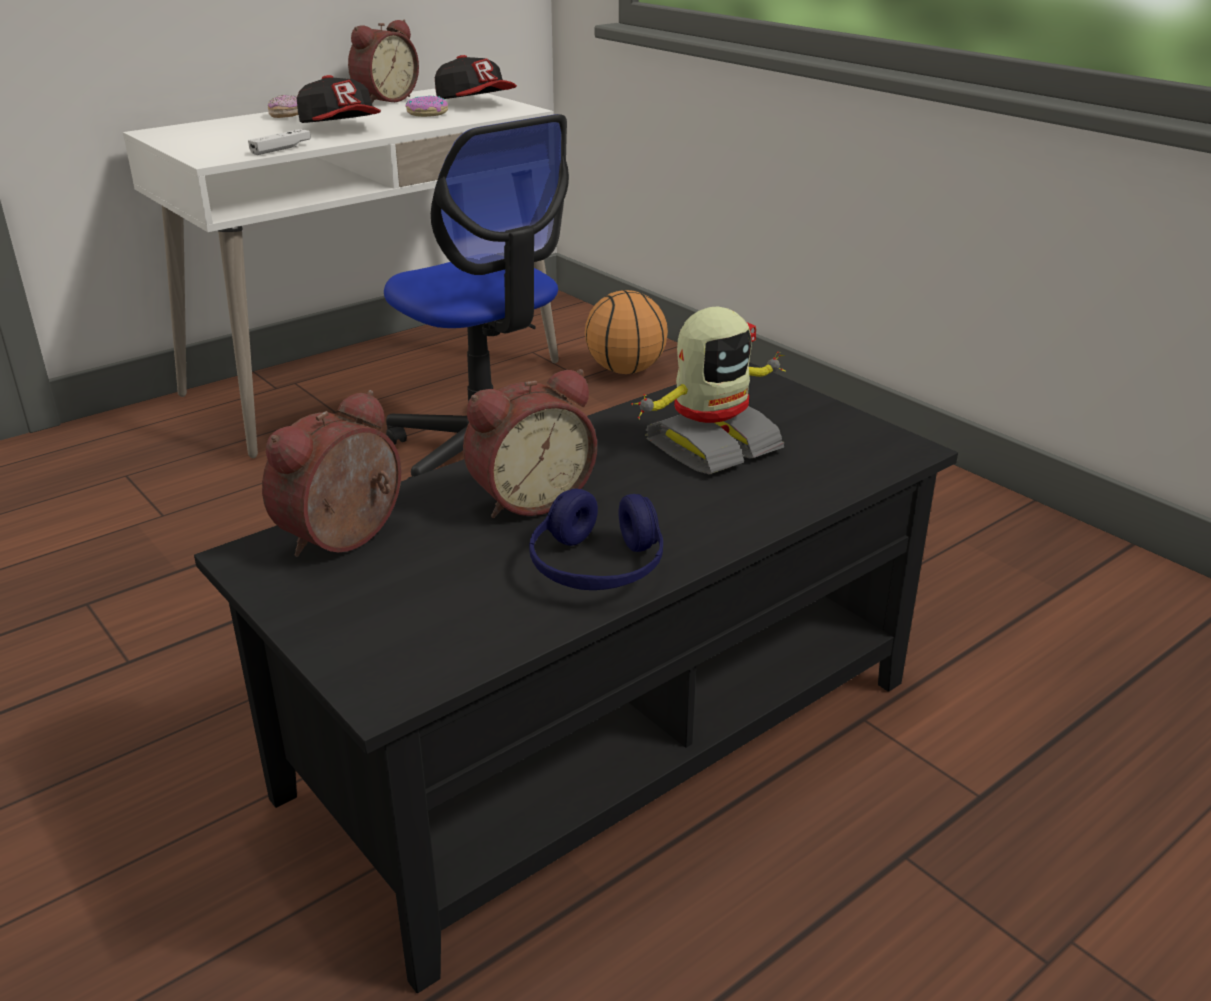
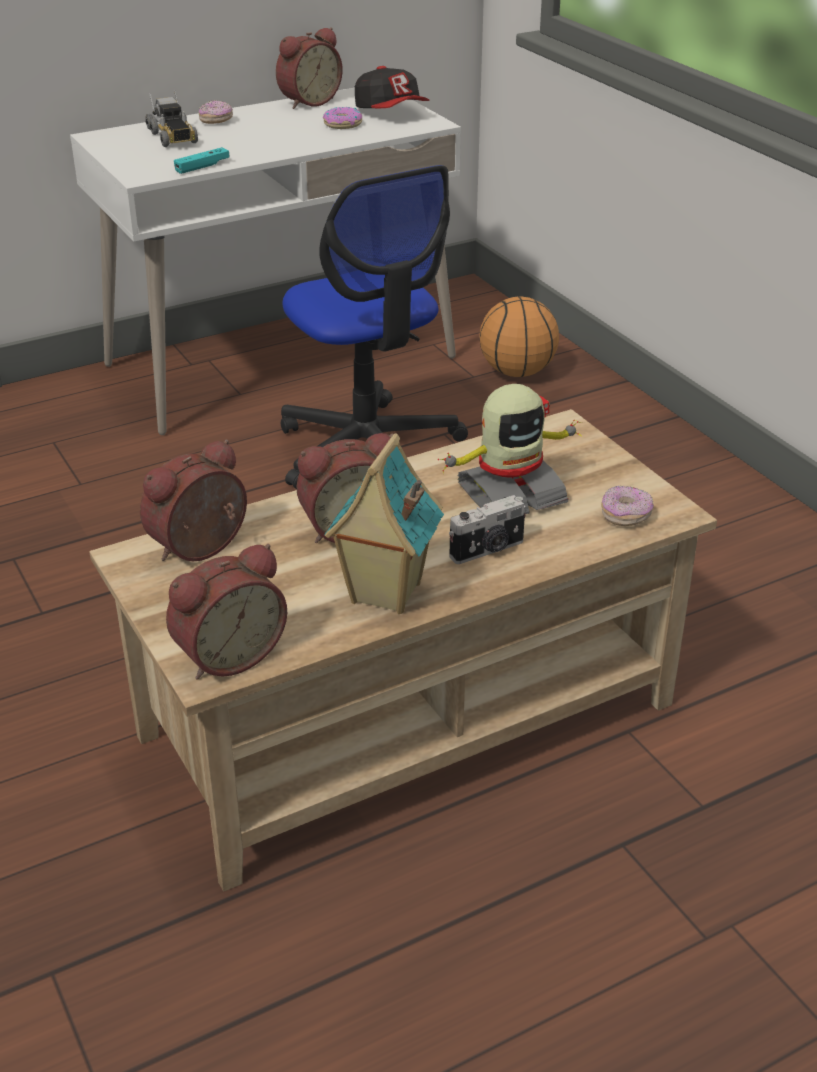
camera: 10 degrees right, 5 degrees up
black coffee table [194,362,958,993] -> beige coffee table [89,409,717,891]
white game controller [248,129,311,155] -> turquoise game controller [174,147,230,174]
cap [296,75,381,123] -> none
blue headphones [529,489,663,590] -> toy house [324,433,444,614]
none -> toy truck [145,90,198,147]
none -> alarm clock [166,544,287,680]
none -> camera [449,495,526,564]
none -> donut [601,486,654,526]

